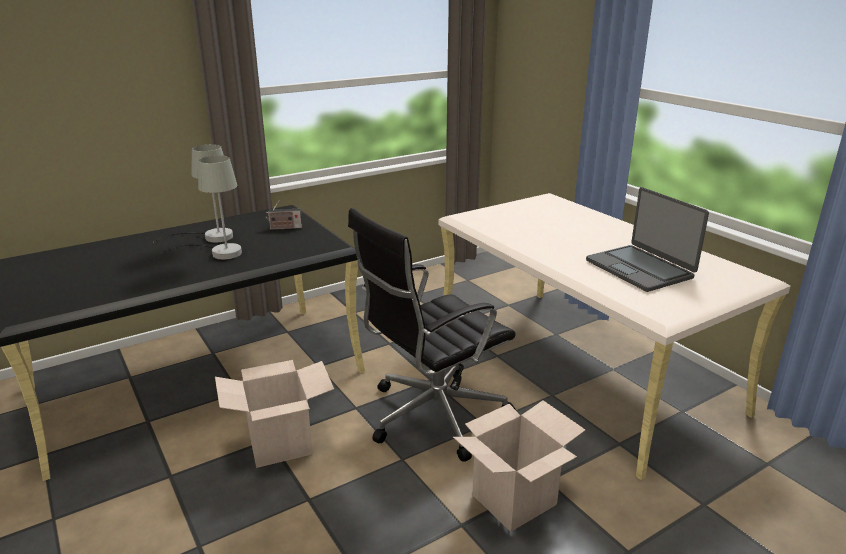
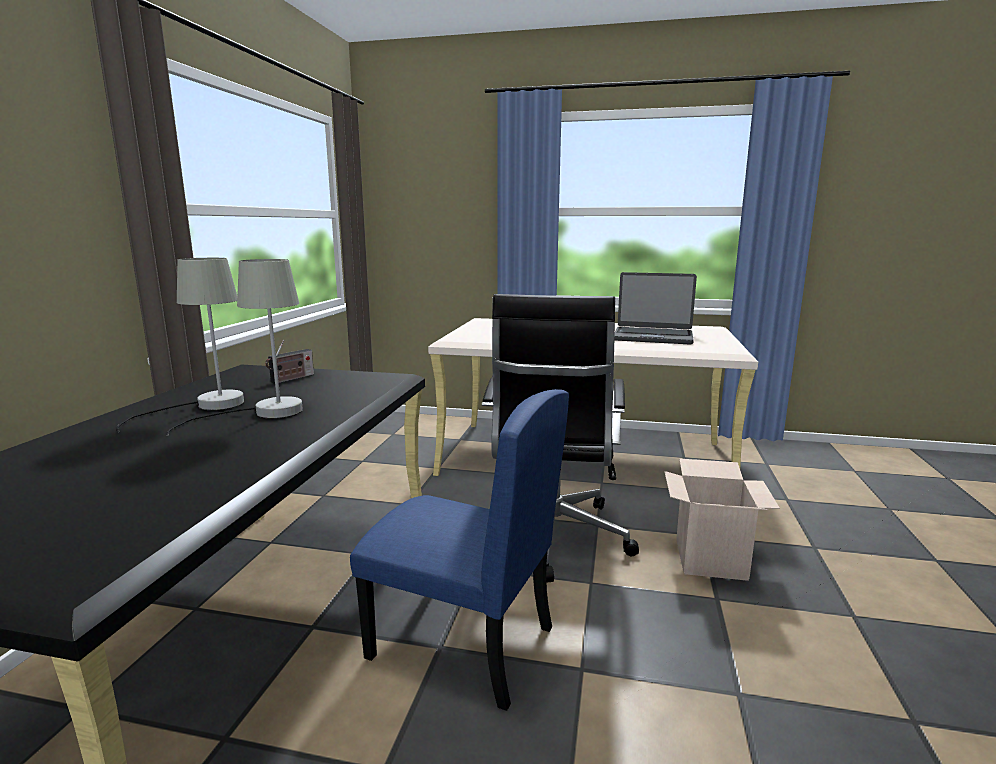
camera: 45 degrees left, 10 degrees down
cardboard box [215,360,334,468] -> blue chair [350,389,569,711]

